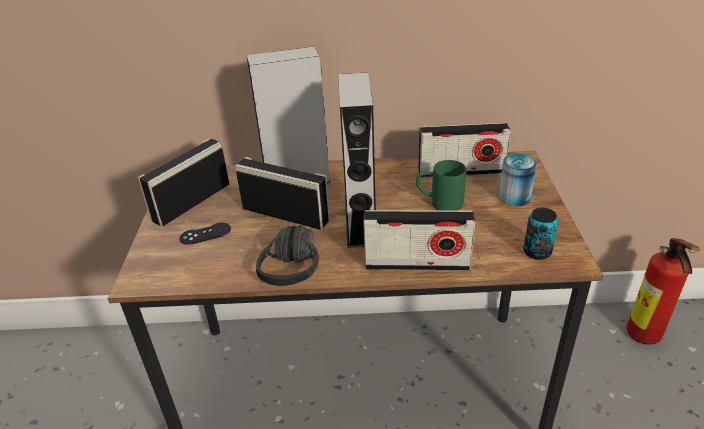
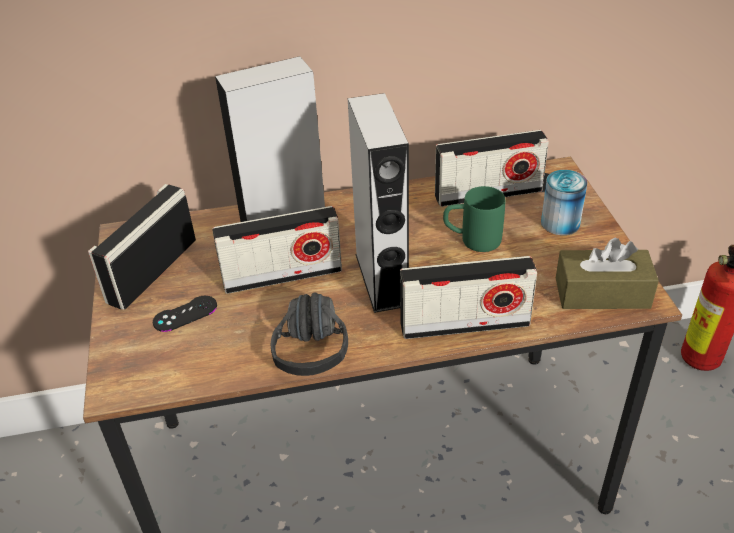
camera: 10 degrees left, 5 degrees up
radio [235,157,330,230] -> radio turned 150 degrees clockwise [212,206,342,294]
can [523,207,558,260] -> brown tissue box [556,238,659,309]

